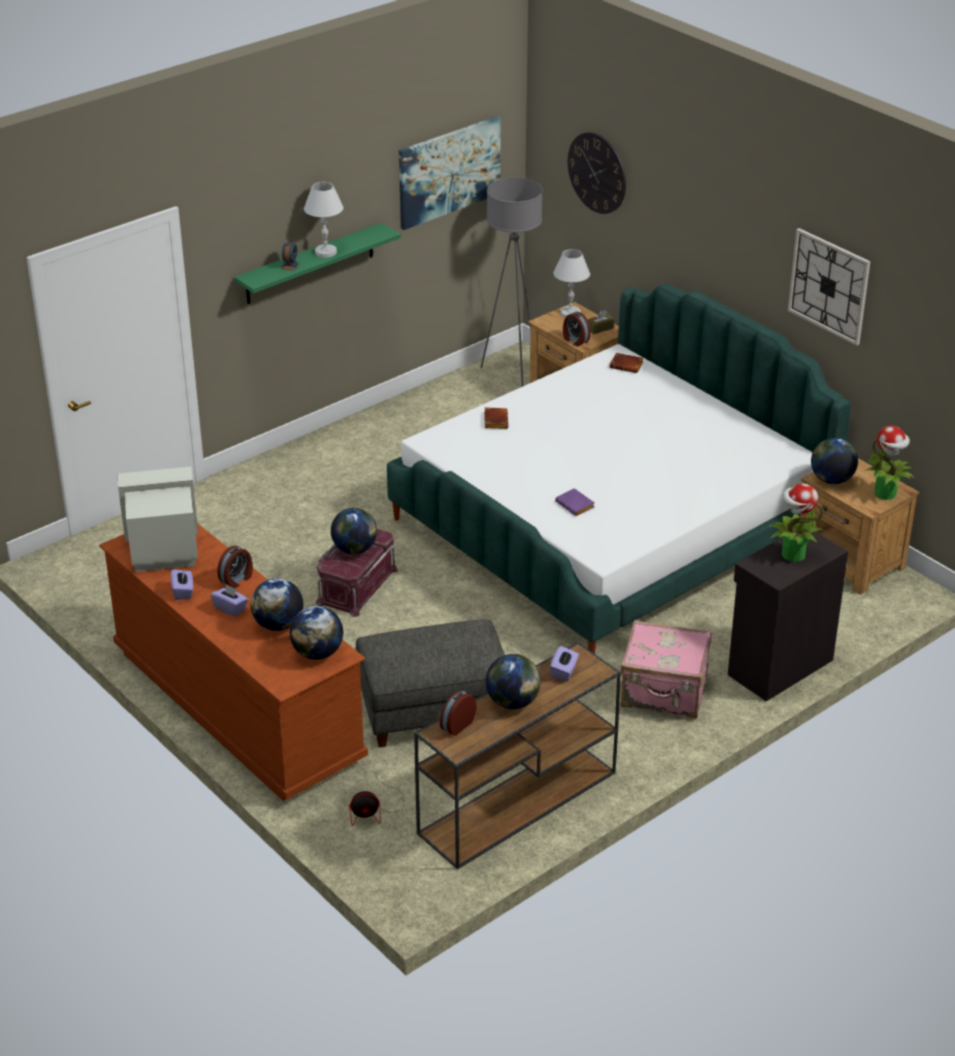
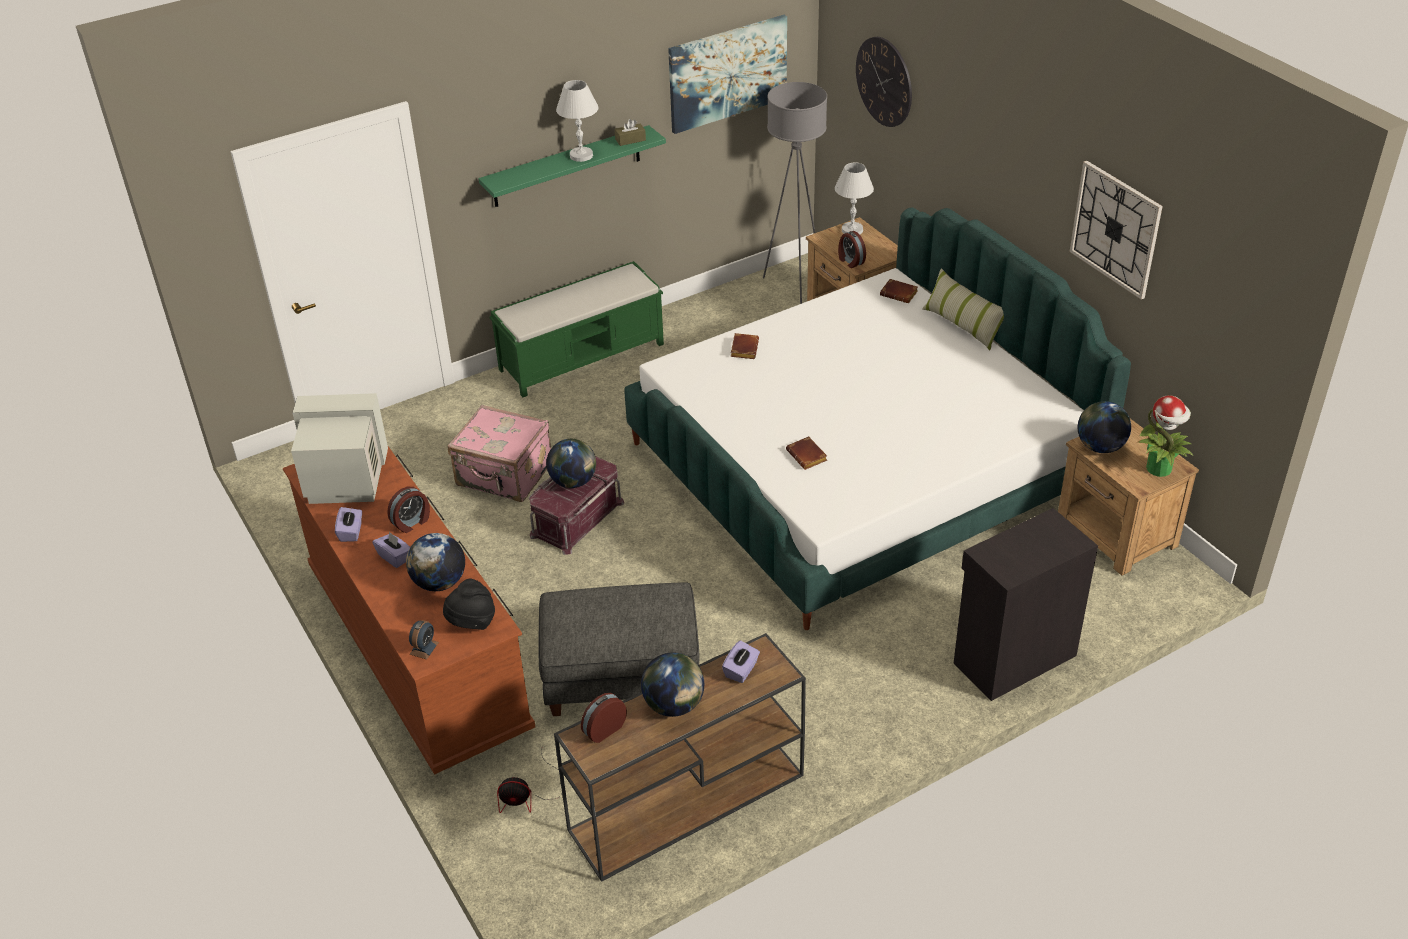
camera: 10 degrees right, 5 degrees up
alarm clock [281,241,300,271] -> alarm clock moved to [409,620,439,660]
globe [290,606,343,660] -> black hat [443,578,495,630]
purple book [555,488,594,516] -> brown book [786,436,827,470]
brown tissue box [587,310,615,334] -> brown tissue box moved to [615,119,646,146]
pink suitcase [621,620,712,718] -> pink suitcase moved to [448,405,551,502]
potted plant [770,483,823,562] -> none
none -> green bench [490,261,664,397]
none -> pillow [922,268,1004,350]

